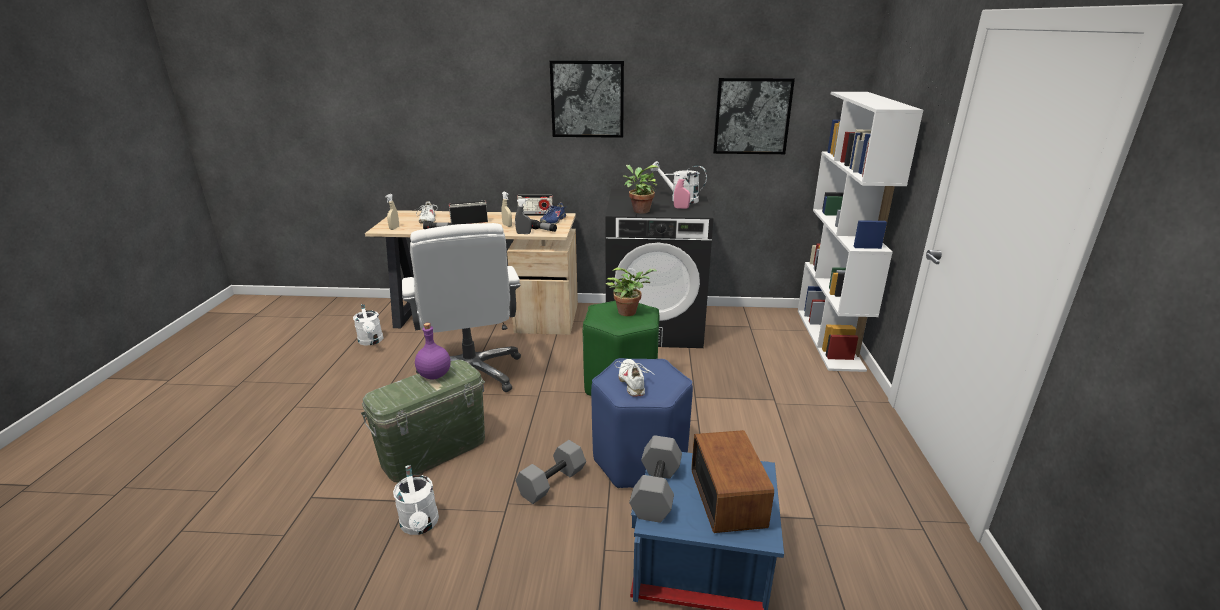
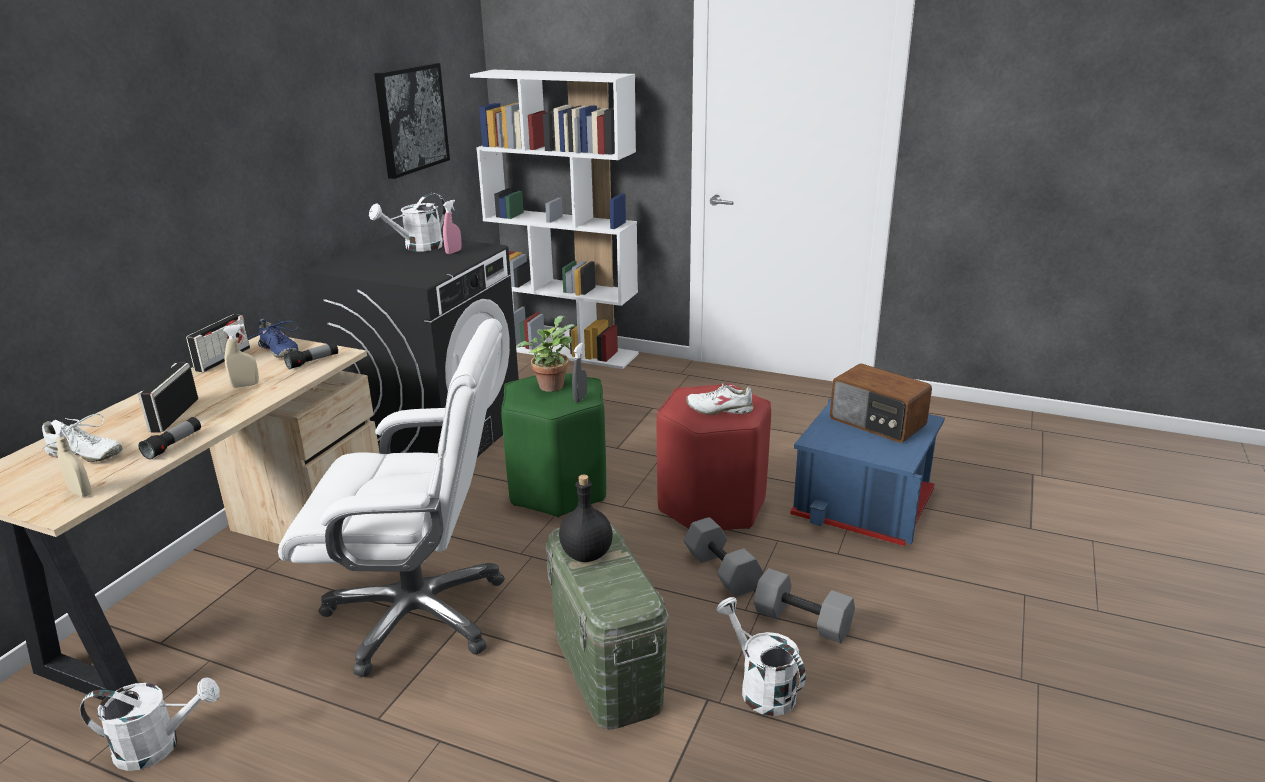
camera: 70 degrees left, 0 degrees up
white watering can [393,465,439,535] -> white watering can turned 120 degrees counterclockwise [717,597,806,716]
purple bottle [415,323,451,380] -> black bottle [559,475,613,562]
grey spray bottle [515,199,531,234] -> grey spray bottle moved to [572,343,587,403]
picture [550,60,624,138] -> none
blue stool [591,358,693,488] -> red stool [657,383,771,530]
potted plant [623,165,659,214] -> none
grey dumbbell [629,435,682,523] -> grey dumbbell moved to [753,568,855,644]
radio [691,430,774,533] -> radio turned 150 degrees counterclockwise [830,364,932,443]

